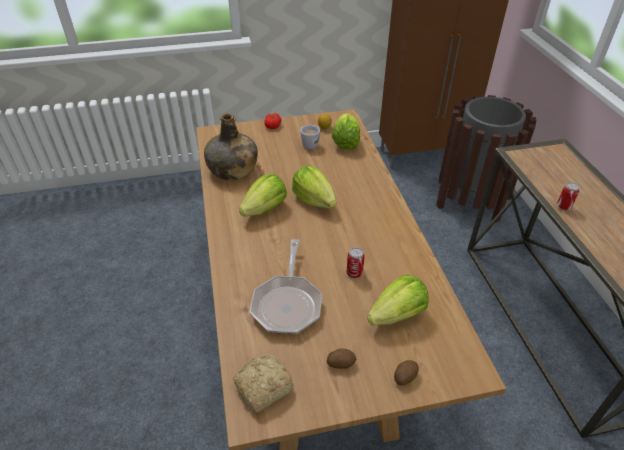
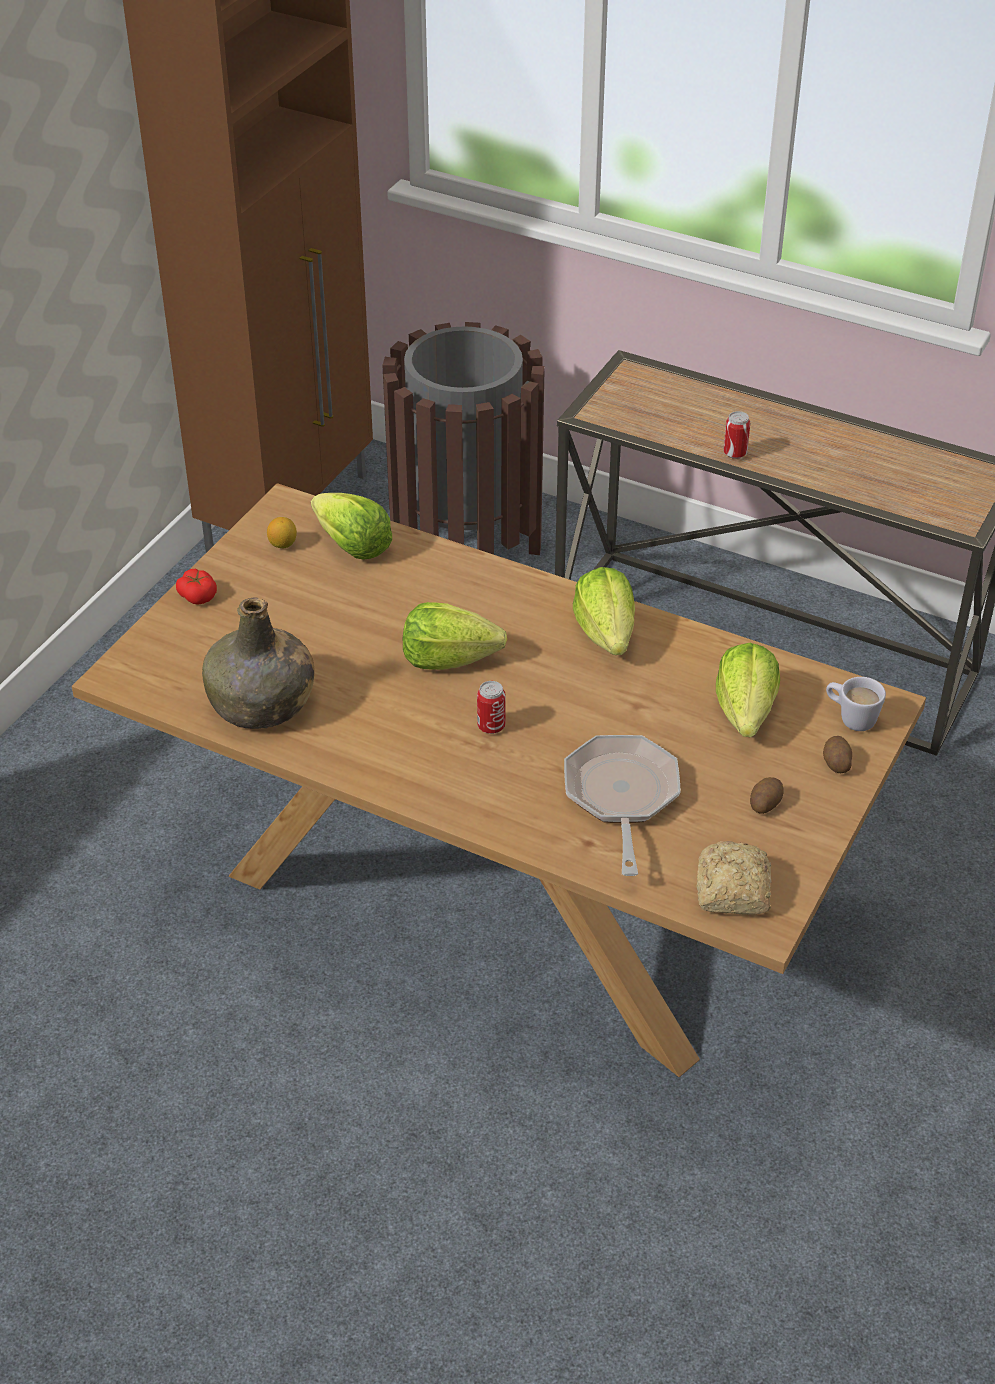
camera: 50 degrees left, 0 degrees up
lettuce [239,174,287,217] -> lettuce moved to [573,567,635,655]
frying pan [250,239,322,334] -> frying pan turned 135 degrees counterclockwise [564,735,681,876]
white mug [300,125,320,149] -> white mug moved to [826,677,886,731]
can [347,247,365,278] -> can moved to [477,681,506,734]

